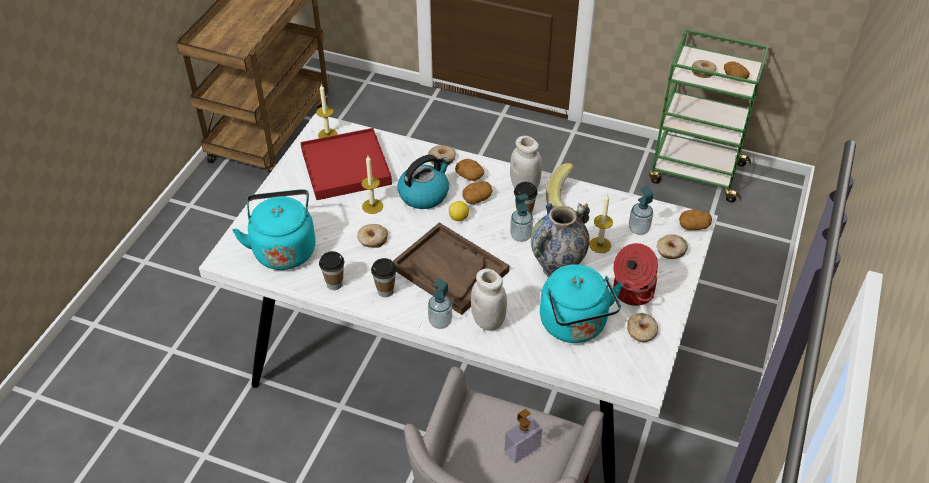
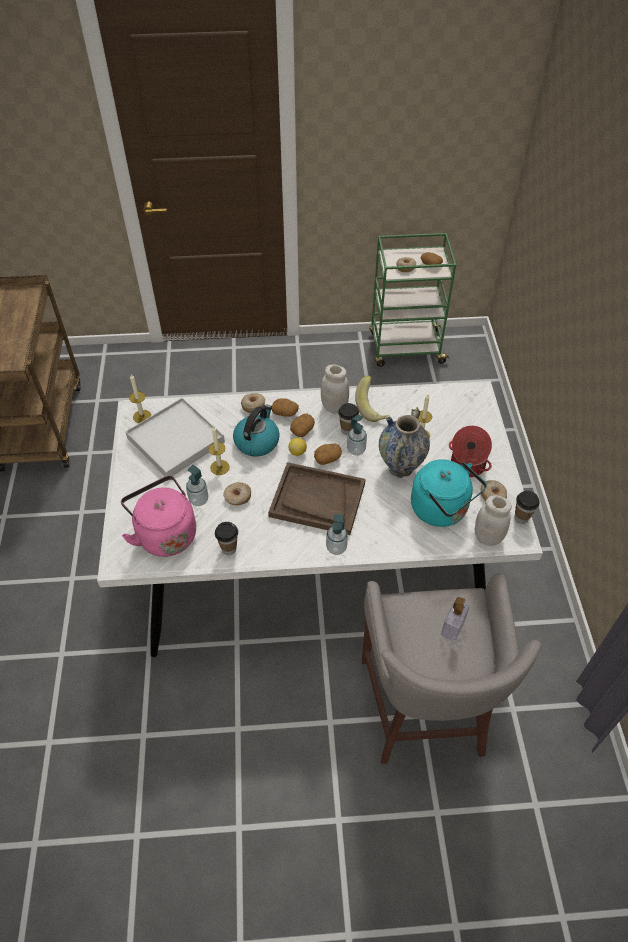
camera: 25 degrees left, 5 degrees up
turquoise kettle [232,189,316,270] -> pink kettle [121,475,196,557]
red tray [300,128,392,200] -> white tray [125,398,225,476]
cup [371,258,397,297] -> cup moved to [515,491,539,524]
white jar [471,269,507,331] -> white jar moved to [475,495,512,546]
soap dispenser [629,186,653,235] -> soap dispenser moved to [186,465,208,506]
donut [657,234,688,259] -> none
potato [679,209,712,230] -> potato moved to [314,444,342,465]

